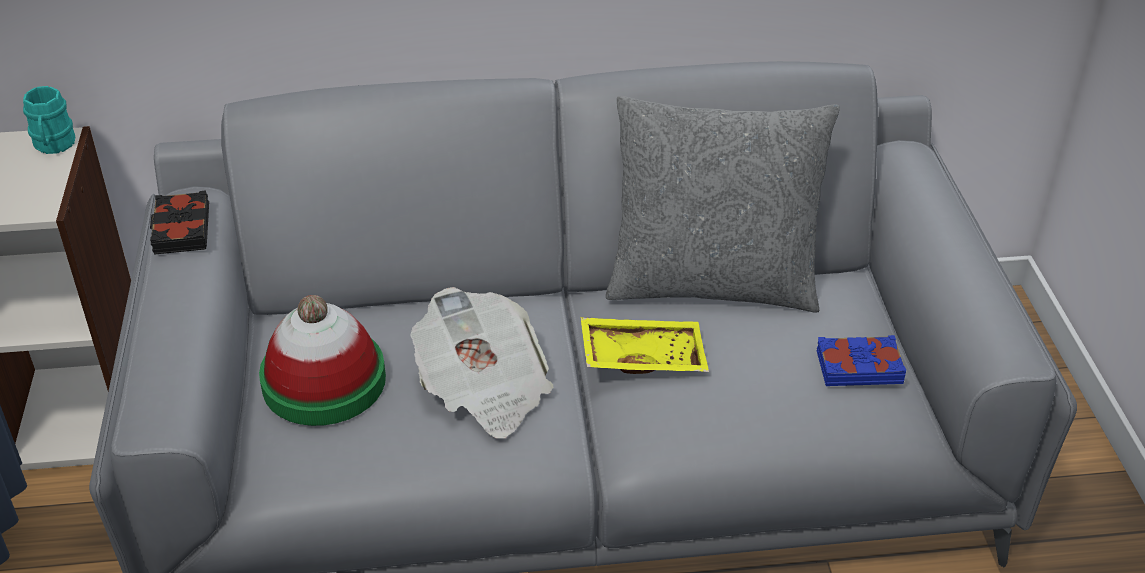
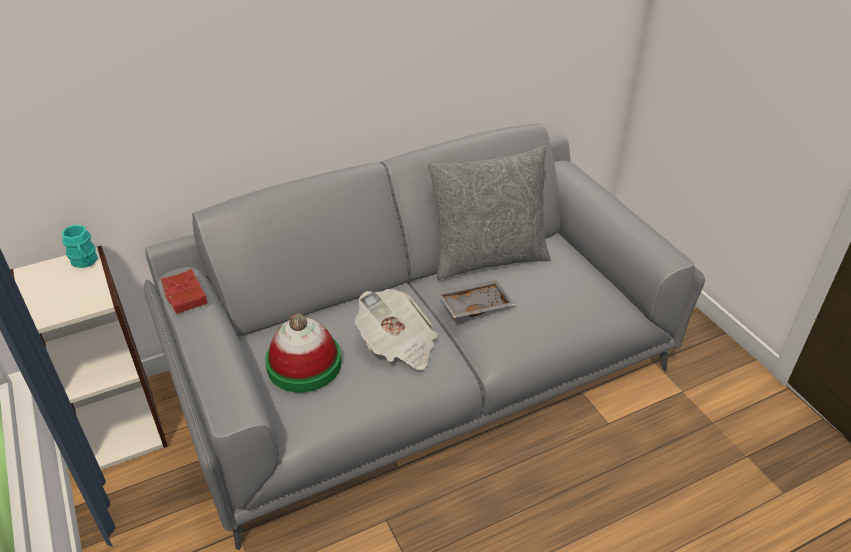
camera: 20 degrees left, 0 degrees up
black book [150,190,209,255] -> red book [161,269,208,314]
yellow tray [581,317,709,374] -> grey tray [436,280,515,318]
blue book [817,335,907,386] -> none

